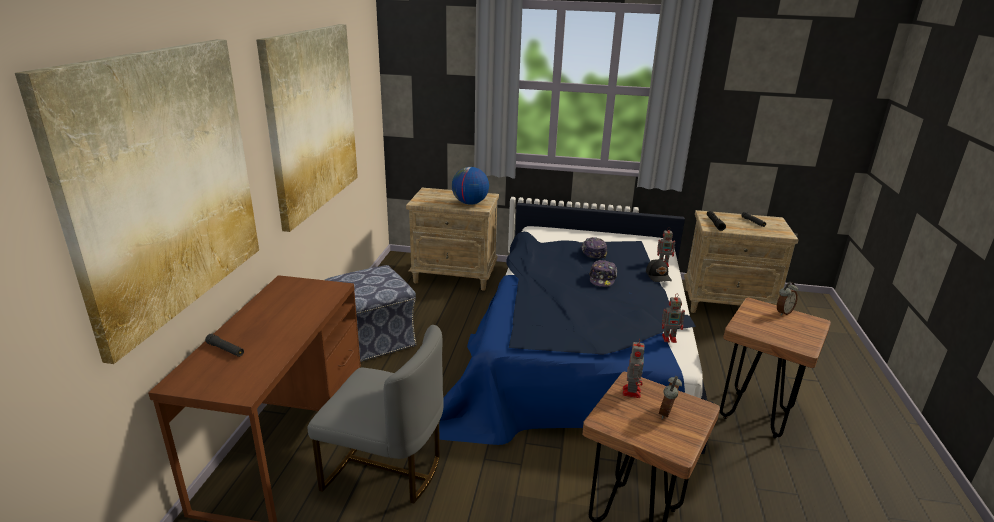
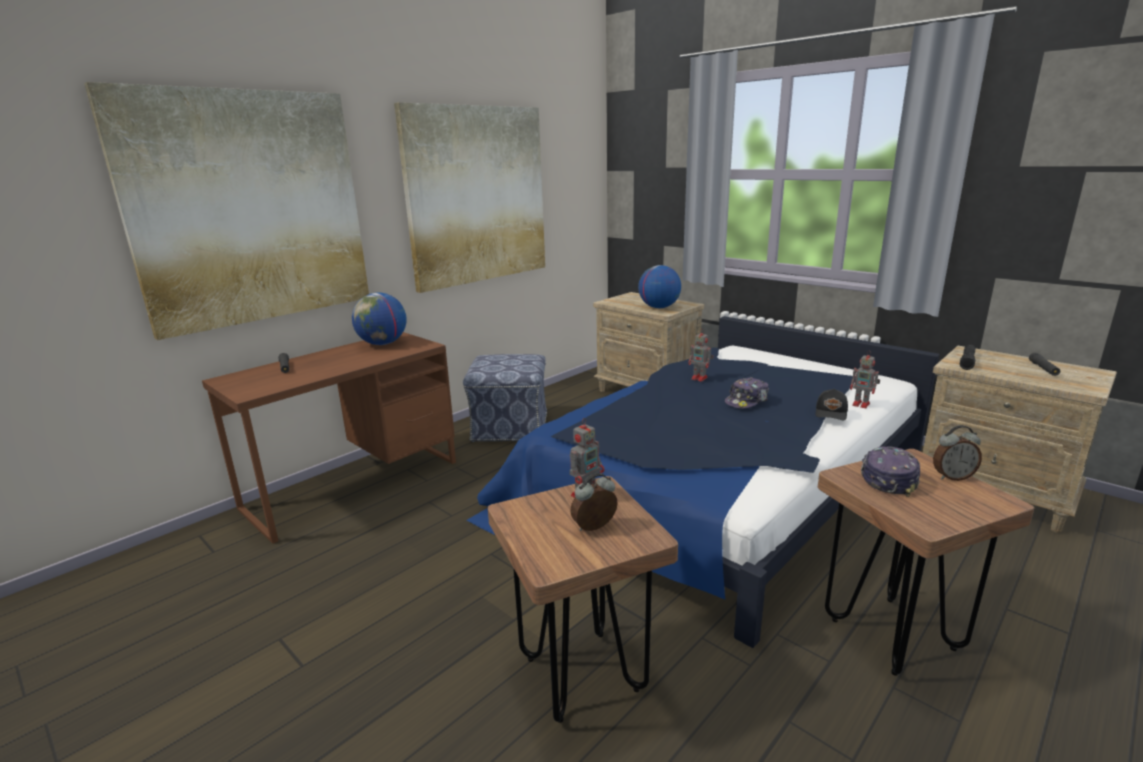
camera: 35 degrees right, 5 degrees down
grey chair [308,325,444,504] -> none
cap [581,237,608,259] -> cap moved to [861,446,920,497]
toy robot [662,296,685,343] -> toy robot moved to [688,329,713,382]
none -> globe [352,292,407,345]

